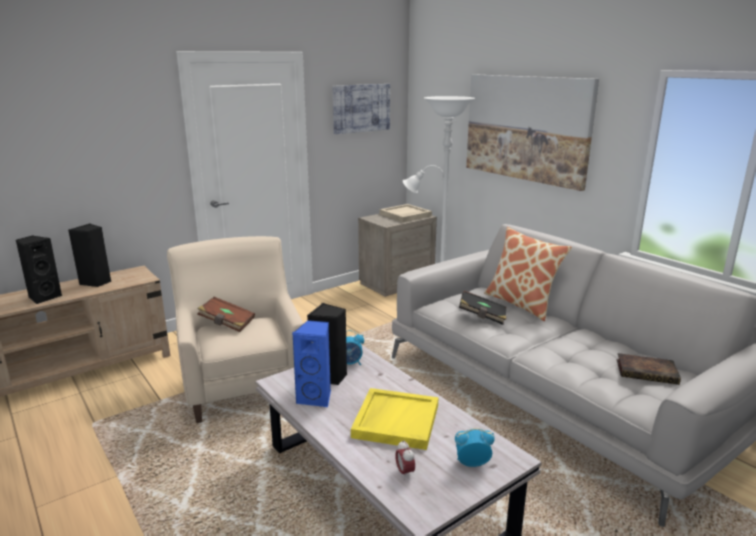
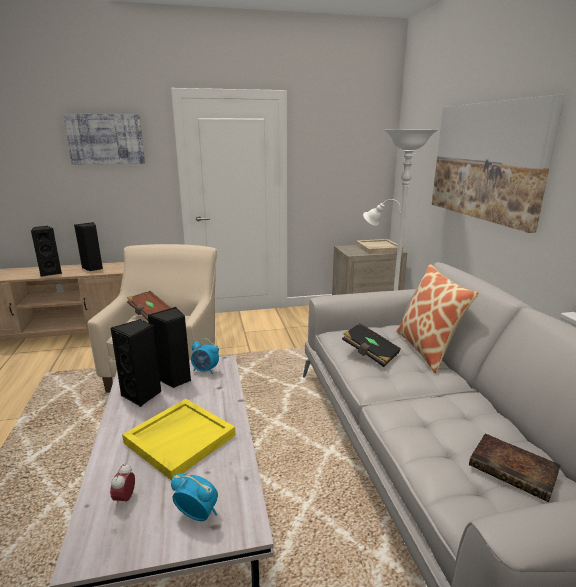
camera: 25 degrees right, 0 degrees up
blue speaker [292,320,331,407] -> black speaker [111,319,162,407]
picture [333,84,390,134] -> picture moved to [63,114,145,164]

